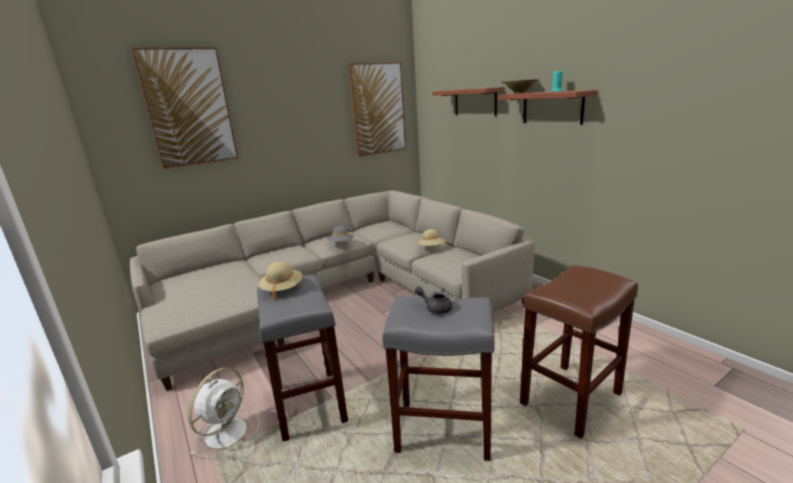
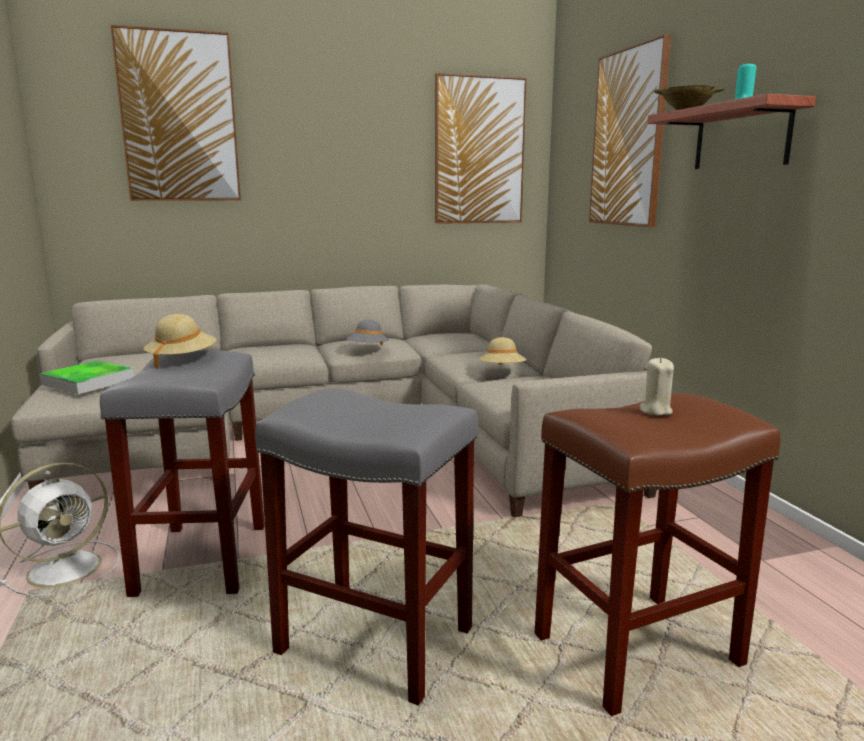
camera: 15 degrees right, 5 degrees down
grey teapot [415,286,452,314] -> none
shelf [432,87,505,116] -> picture [589,34,671,227]
none -> tray [40,361,134,394]
none -> beige candle [640,357,674,415]

